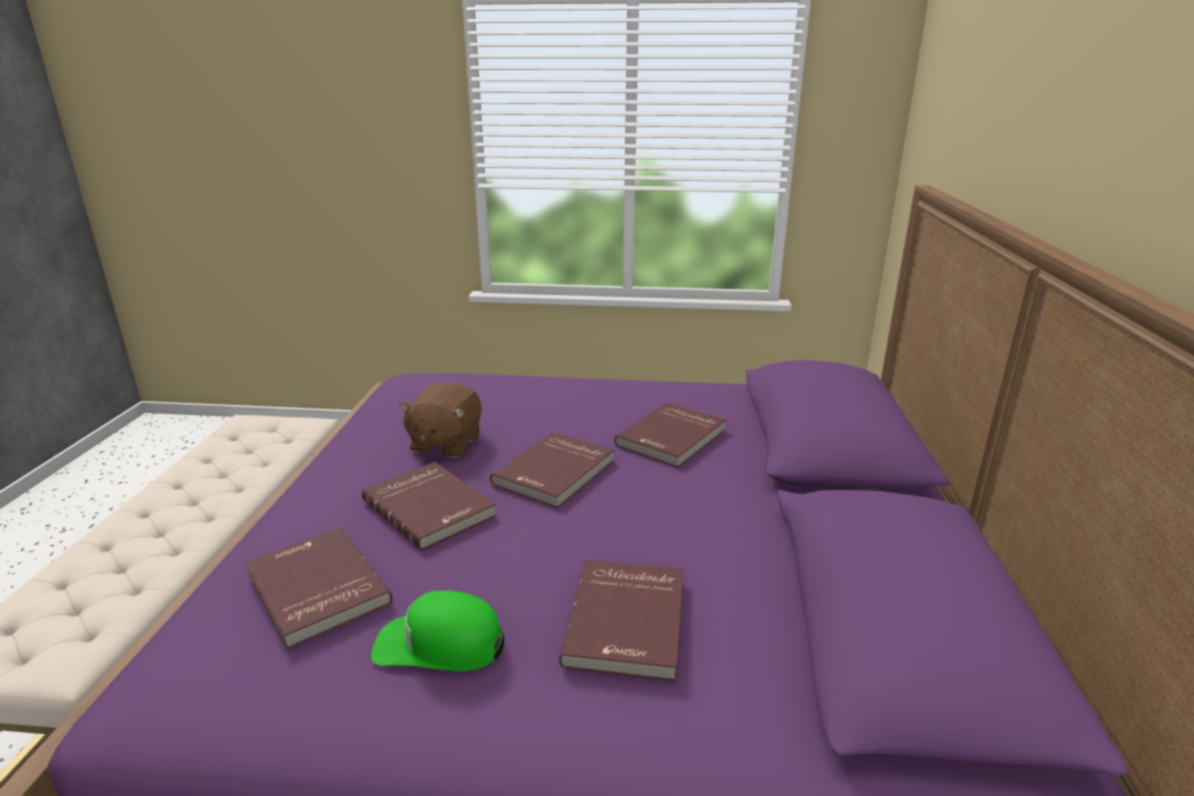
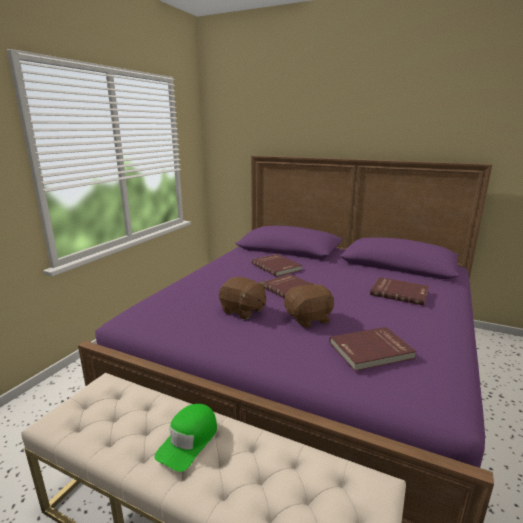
camera: 70 degrees left, 5 degrees down
red book [362,462,497,550] -> brown plush toy [284,282,334,328]
green cap [371,590,504,671] -> green cap moved to [154,404,217,472]

